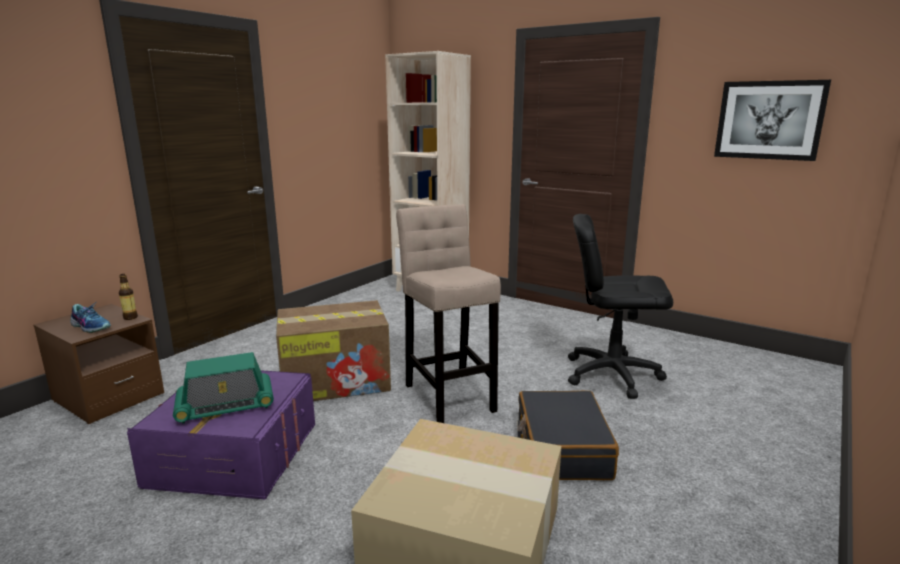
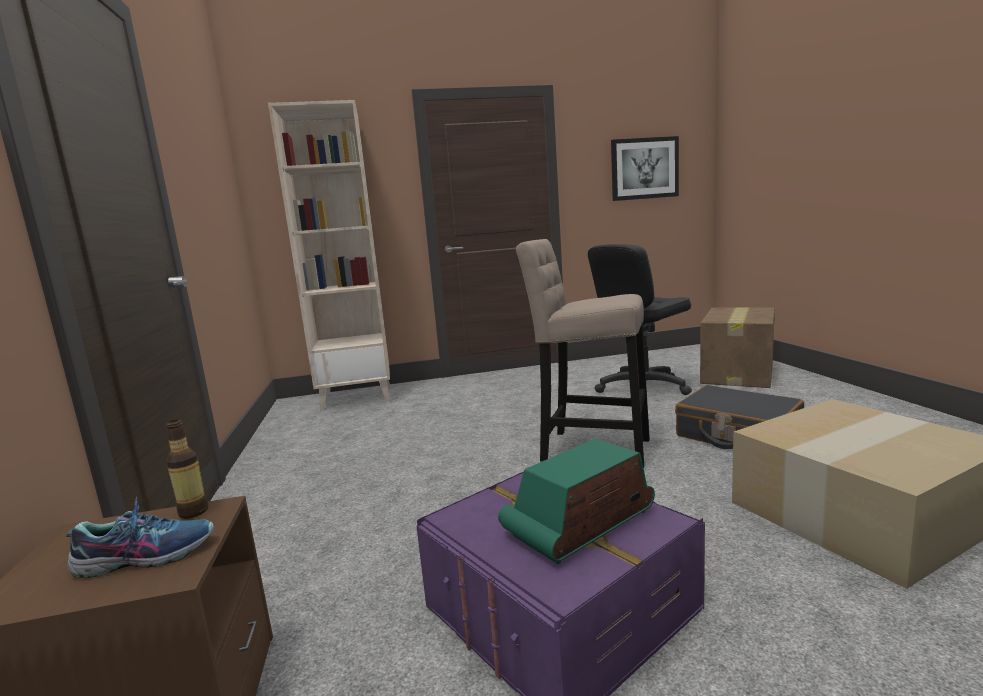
camera: 45 degrees left, 5 degrees down
radio [173,352,274,423] -> radio turned 150 degrees counterclockwise [498,439,655,564]
cardboard box [276,300,391,401] -> cardboard box moved to [700,308,775,388]

